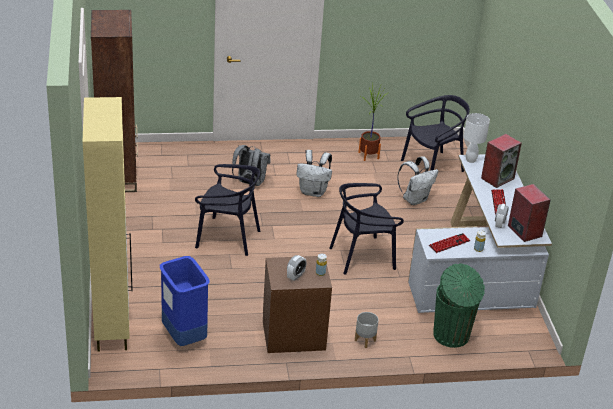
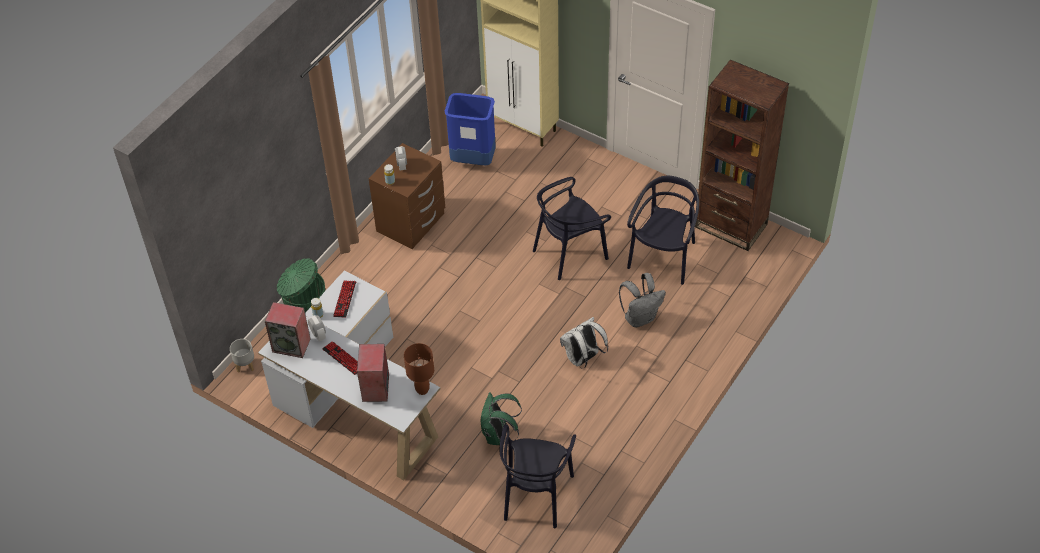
camera: 135 degrees right, 15 degrees up
black chair [329,183,404,275] -> black chair moved to [627,176,699,285]
grey planter [355,312,379,348] -> grey planter moved to [230,339,254,373]
potted plant [358,83,388,161] -> none
white backpack [398,156,438,205] -> green backpack [480,392,522,445]
white table lamp [464,113,490,163] -> brown table lamp [404,343,434,395]

